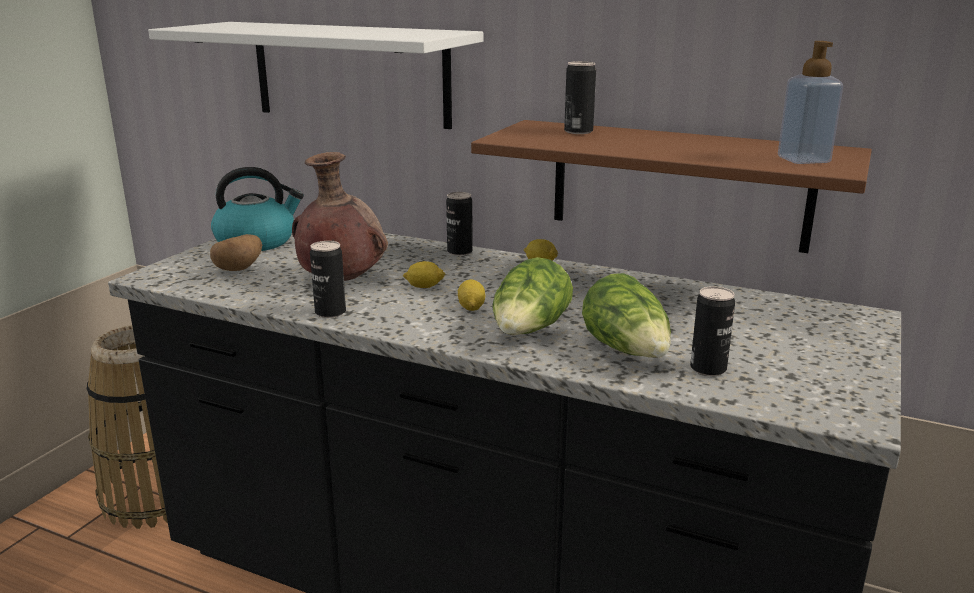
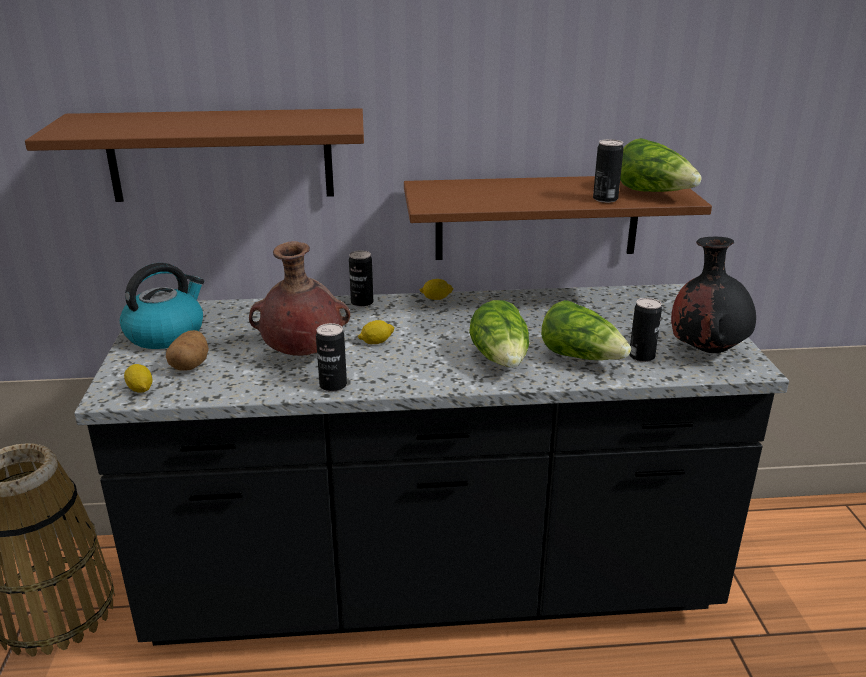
camera: 30 degrees left, 5 degrees up
white shelf [148,22,483,129] -> brown shelf [25,108,364,202]
lemon [458,279,485,311] -> lemon moved to [124,364,152,393]
can [564,61,596,134] -> can moved to [593,139,624,203]
soap dispenser [778,41,843,164] -> lettuce [620,138,702,192]
none -> black vase [671,237,756,353]

